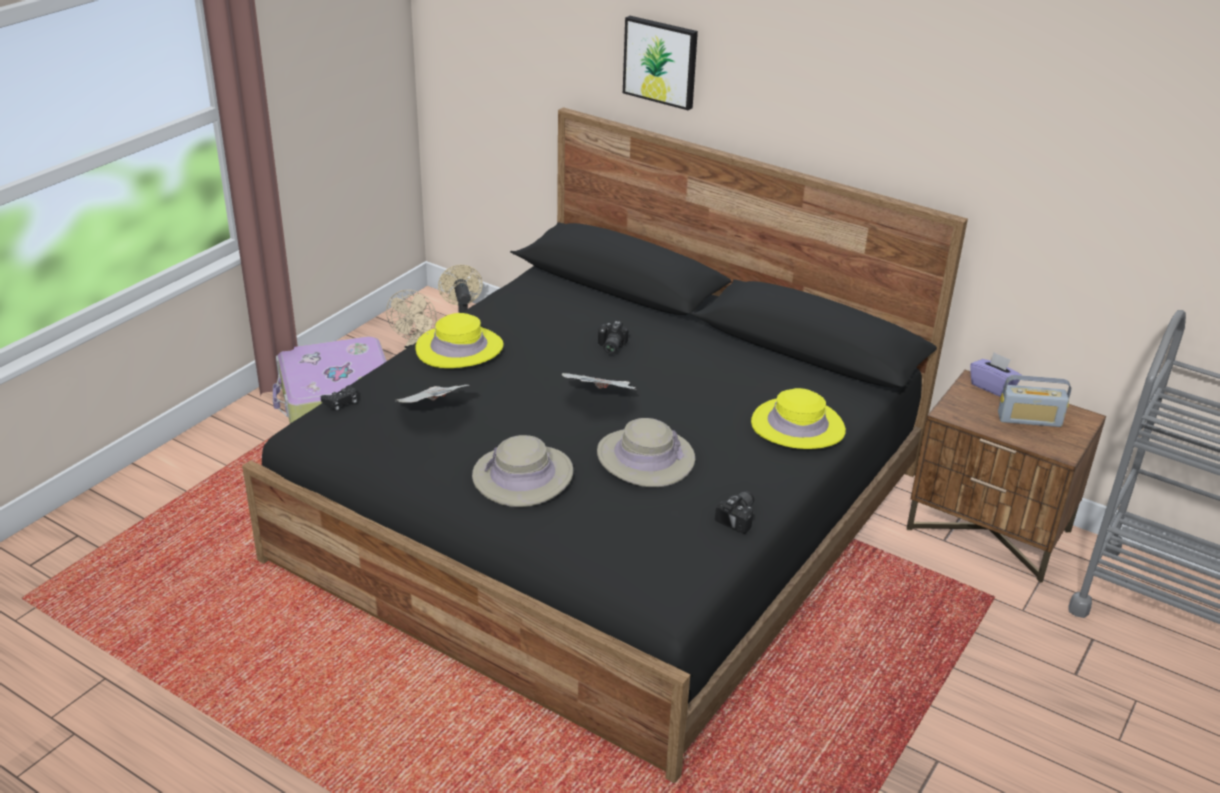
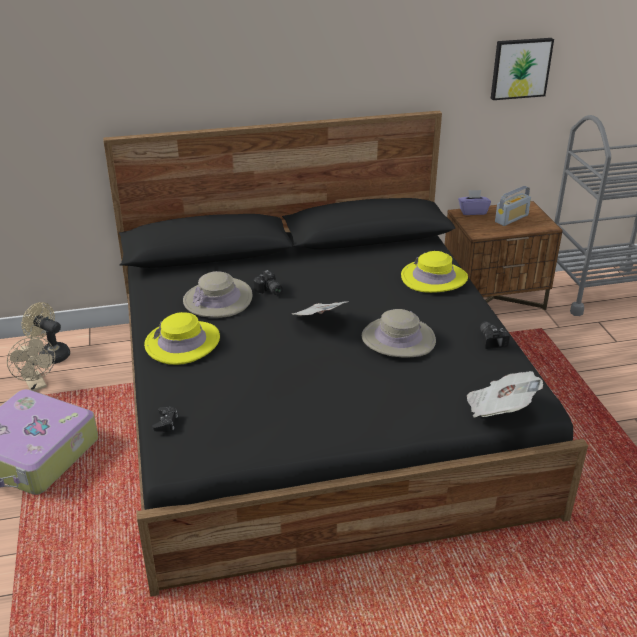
camera: 45 degrees left, 0 degrees up
newspaper [397,385,470,403] -> newspaper moved to [467,371,543,417]
beige hat [472,435,573,507] -> beige hat moved to [183,271,252,318]
picture [623,16,698,110] -> picture moved to [491,38,554,100]

